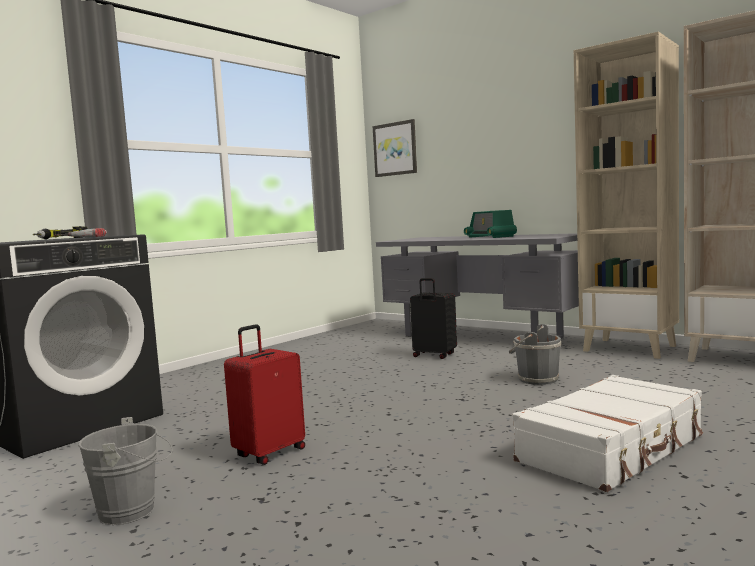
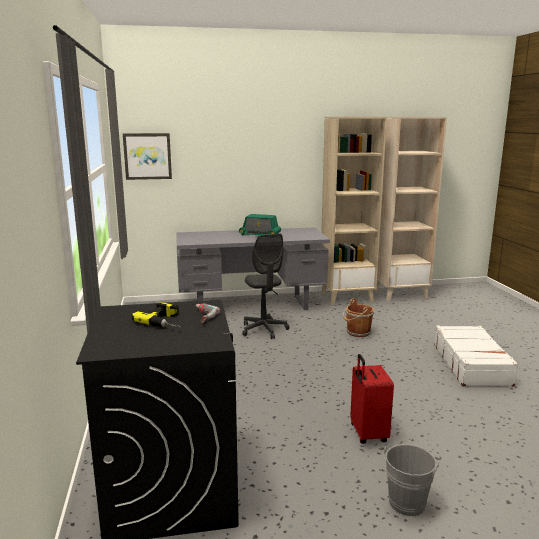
camera: 50 degrees left, 10 degrees up
black suitcase [410,278,457,359] -> grey office chair [242,234,289,339]
grey bucket [509,324,561,385] -> brown bucket [343,298,375,337]

